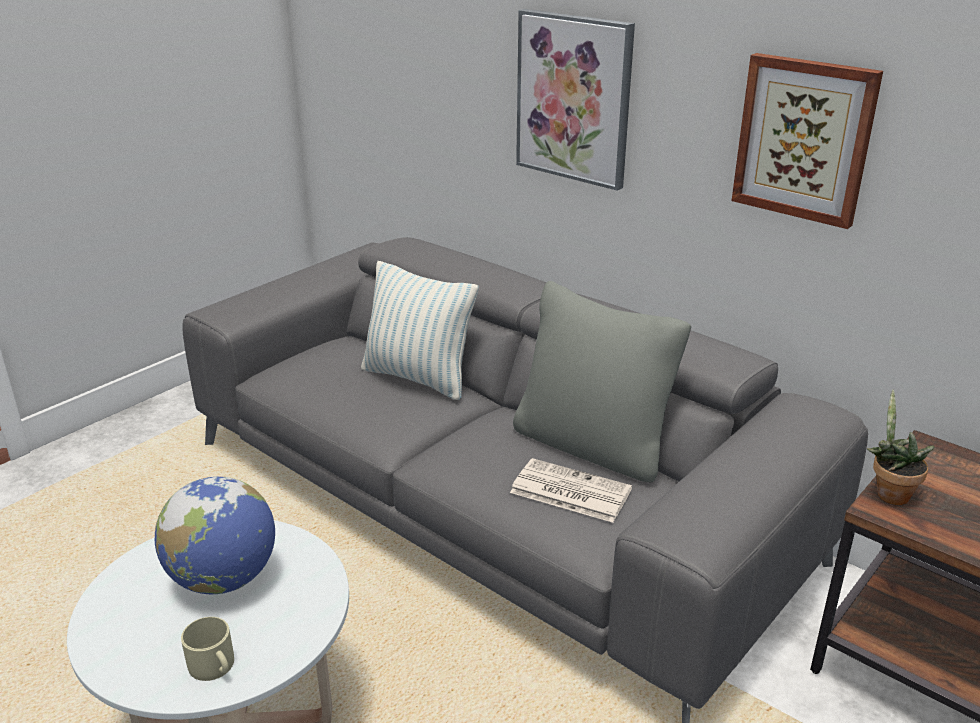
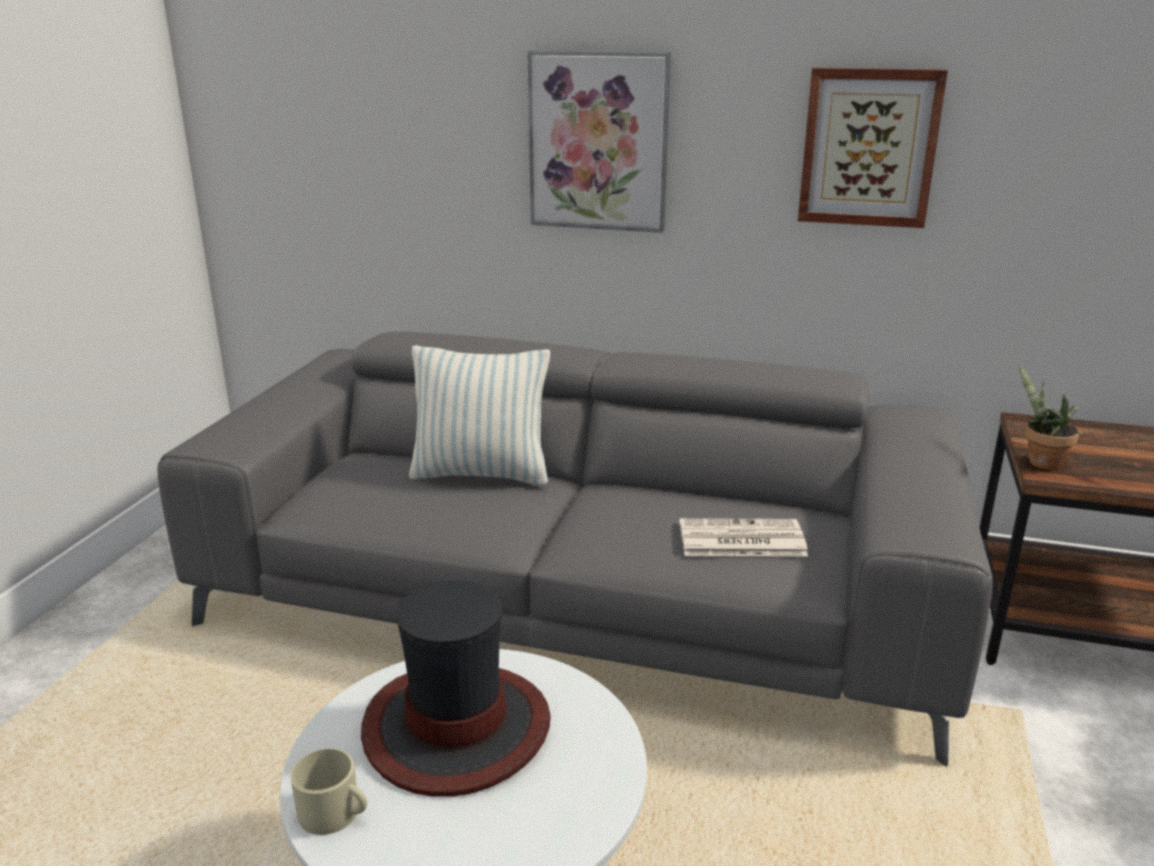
camera: 25 degrees left, 5 degrees down
globe [155,477,275,594] -> hat [361,581,551,797]
beige mug [181,617,234,681] -> beige mug moved to [291,748,367,835]
grey pillow [513,281,691,482] -> none

